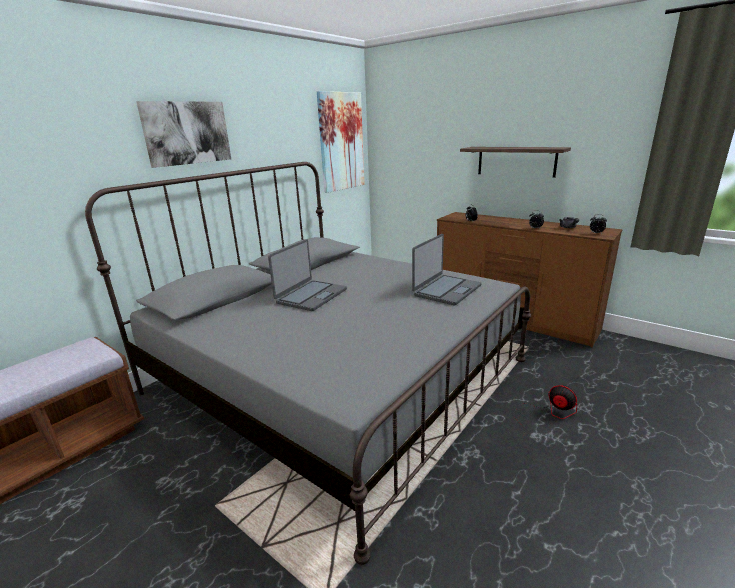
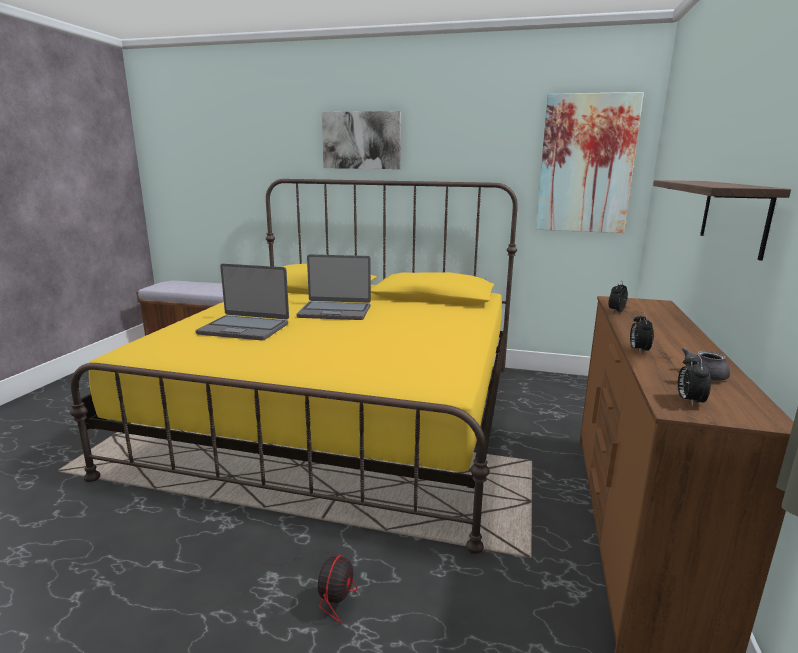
camera: 65 degrees right, 5 degrees down
grey bed [85,162,531,565] -> yellow bed [70,179,518,554]
laptop [412,234,482,306] -> laptop moved to [195,264,289,341]

